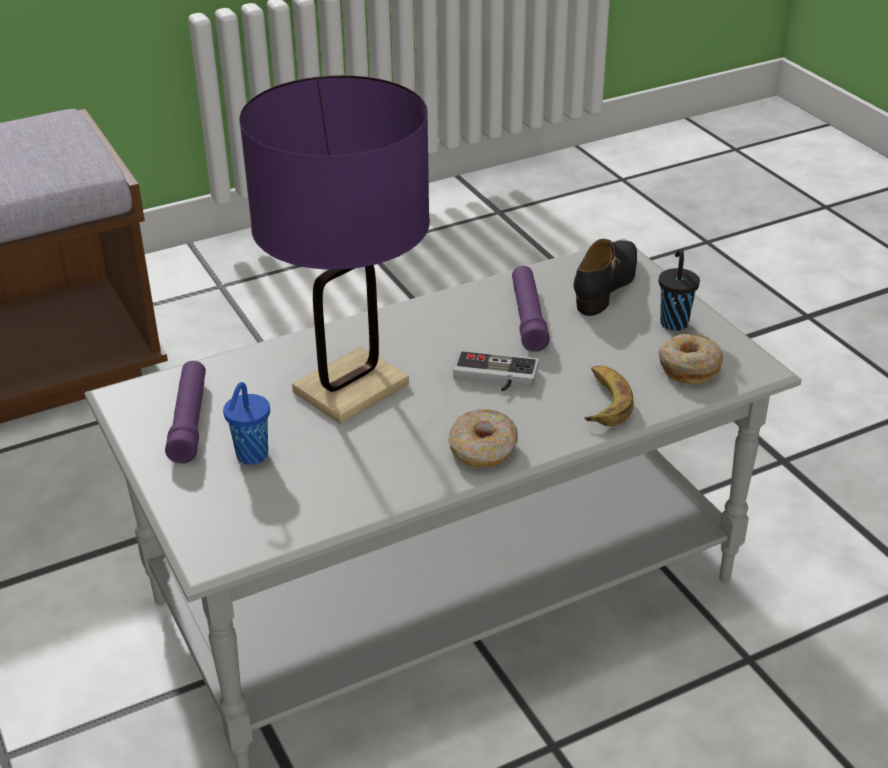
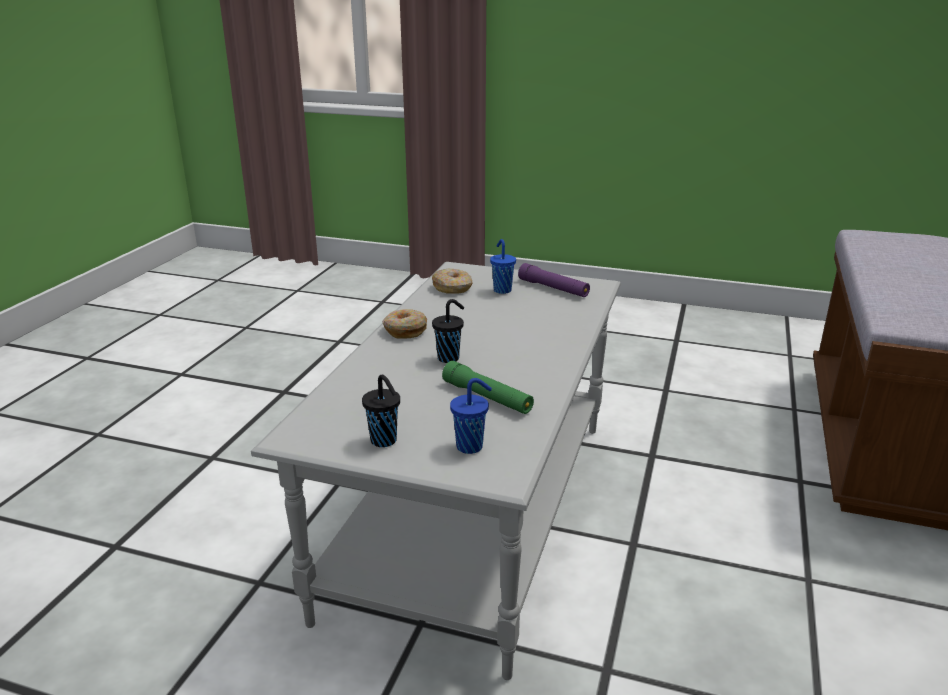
camera: 135 degrees right, 10 degrees down
purple table lamp [239,75,430,424] -> none
game controller [453,350,539,392] -> black cup [432,299,464,363]
purple flashlight [512,266,550,352] -> green flashlight [442,361,534,414]
black shoe [574,239,637,316] -> blue cup [450,378,492,454]
banana [584,366,634,426] -> none
donut [659,334,723,384] -> donut moved to [432,269,472,294]

